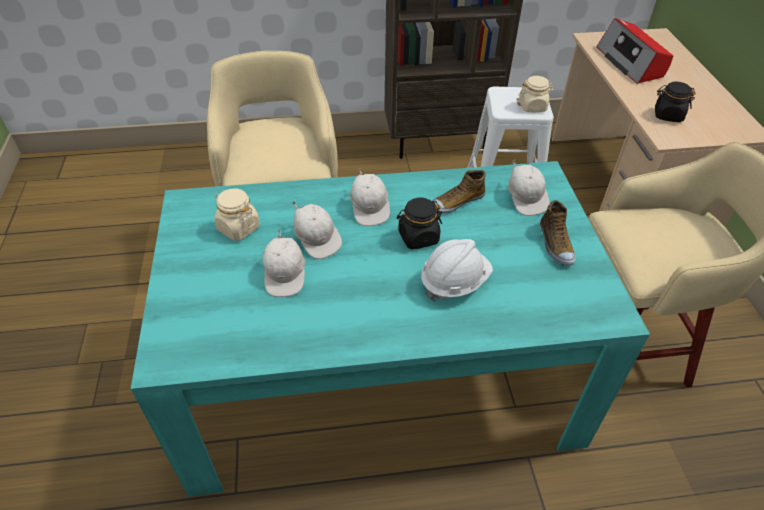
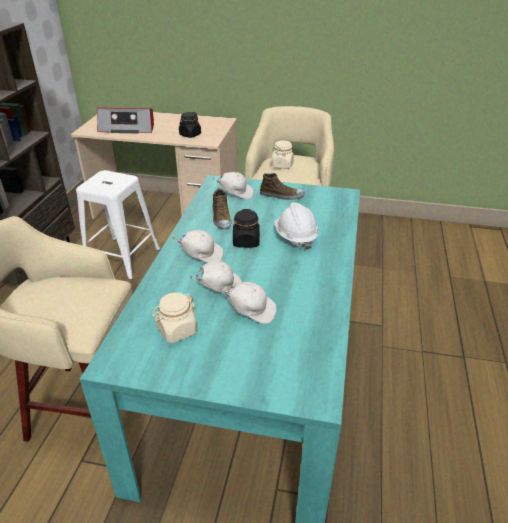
camera: 70 degrees left, 10 degrees down
beige jar [518,76,554,112] -> beige jar moved to [271,140,294,169]

